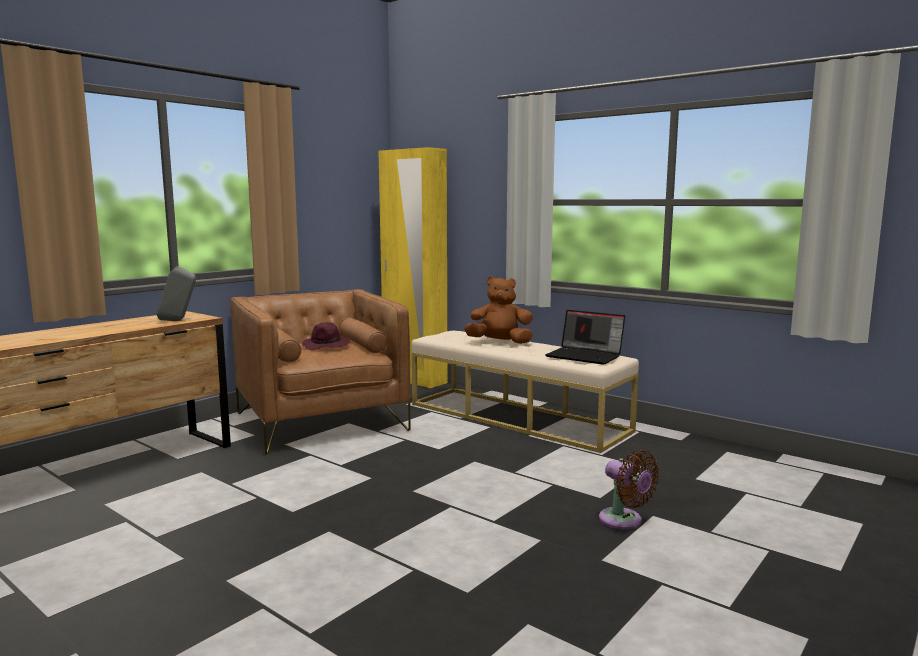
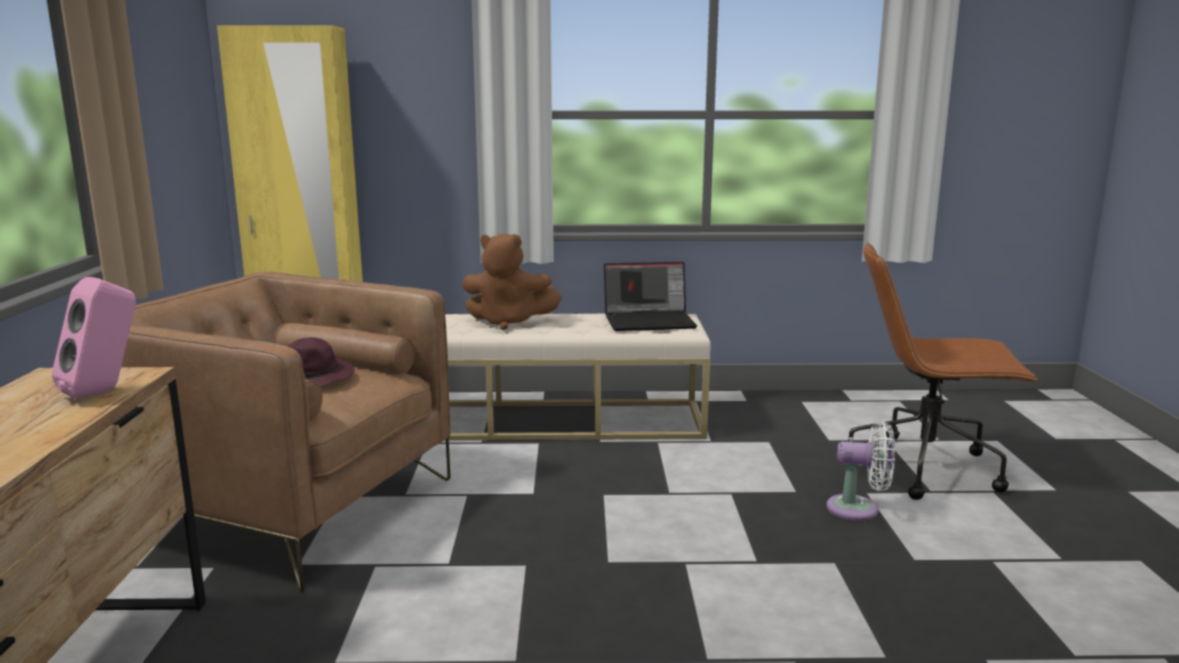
camera: 40 degrees left, 5 degrees up
grey speaker [157,266,196,321] -> pink speaker [52,277,136,398]
brown plush toy [464,276,533,344] -> brown plush toy turned 135 degrees counterclockwise [462,234,562,330]
brown fan [599,450,659,530] -> white fan [827,422,895,521]
none -> brown office chair [848,242,1038,500]

